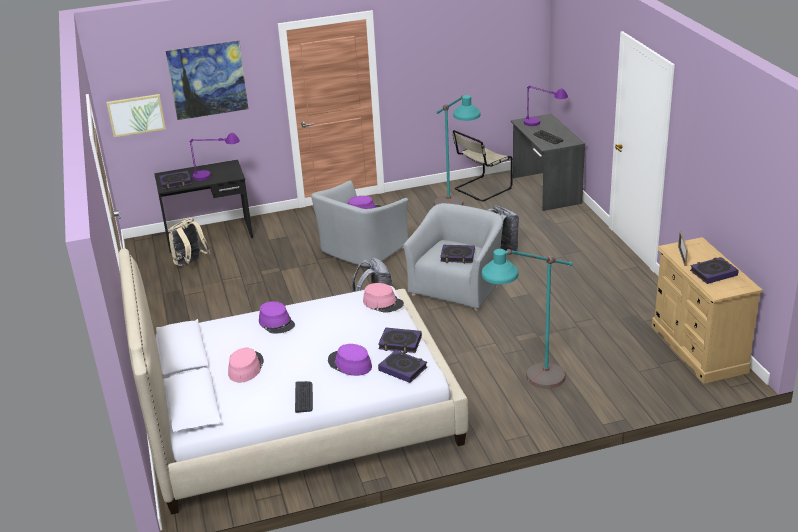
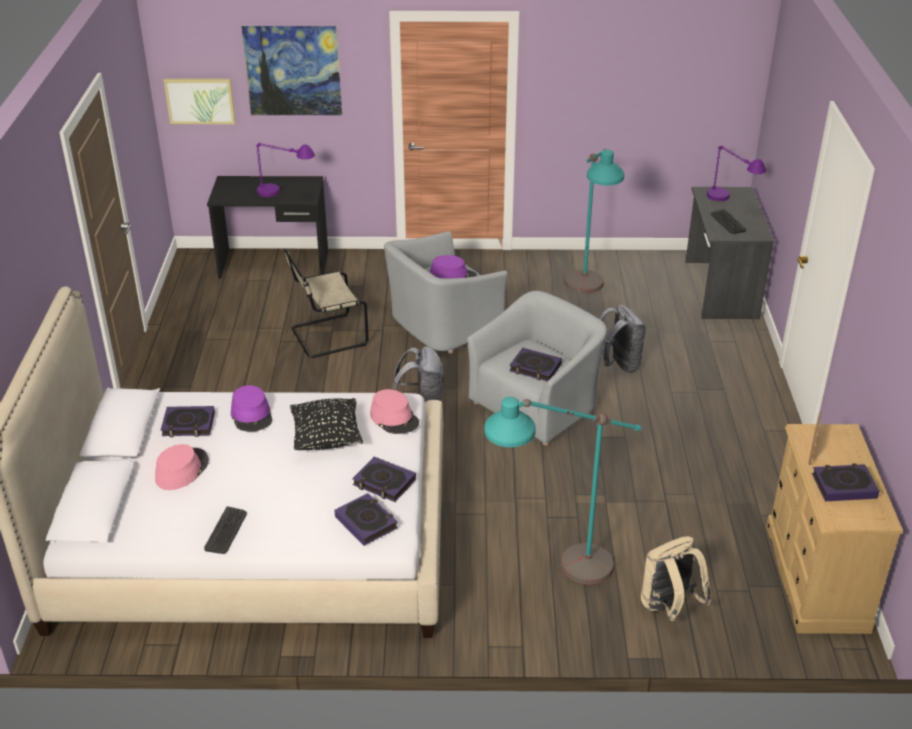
camera: 15 degrees right, 5 degrees up
book [159,171,192,189] -> book moved to [161,406,215,437]
beige backpack [167,218,210,267] -> beige backpack moved to [641,536,711,621]
purple hat [328,344,372,376] -> none
beige chair [452,130,513,201] -> beige chair moved to [284,248,369,358]
none -> black pillow [290,398,363,450]

